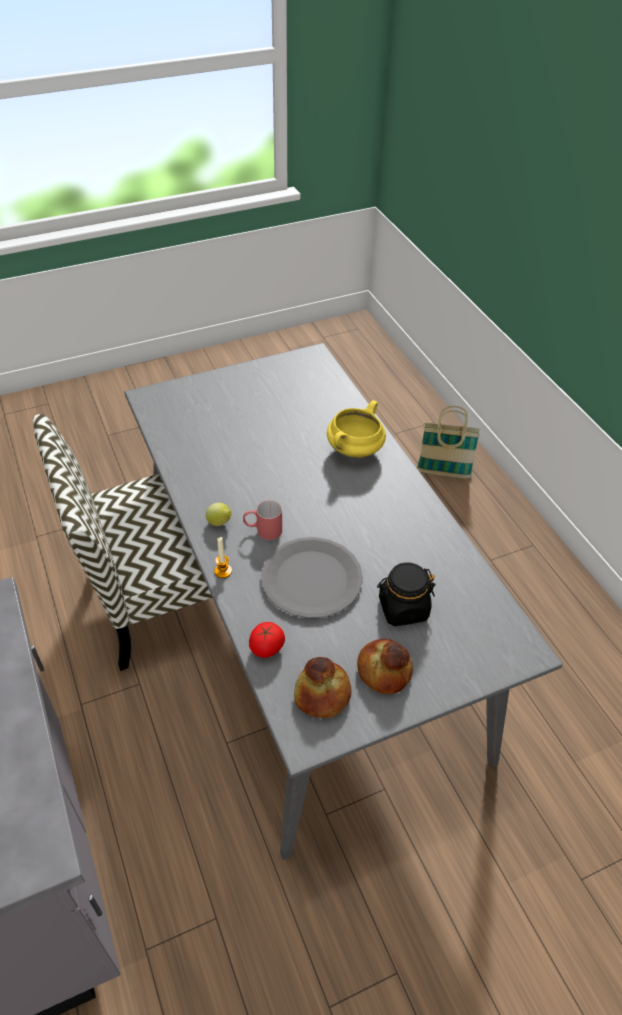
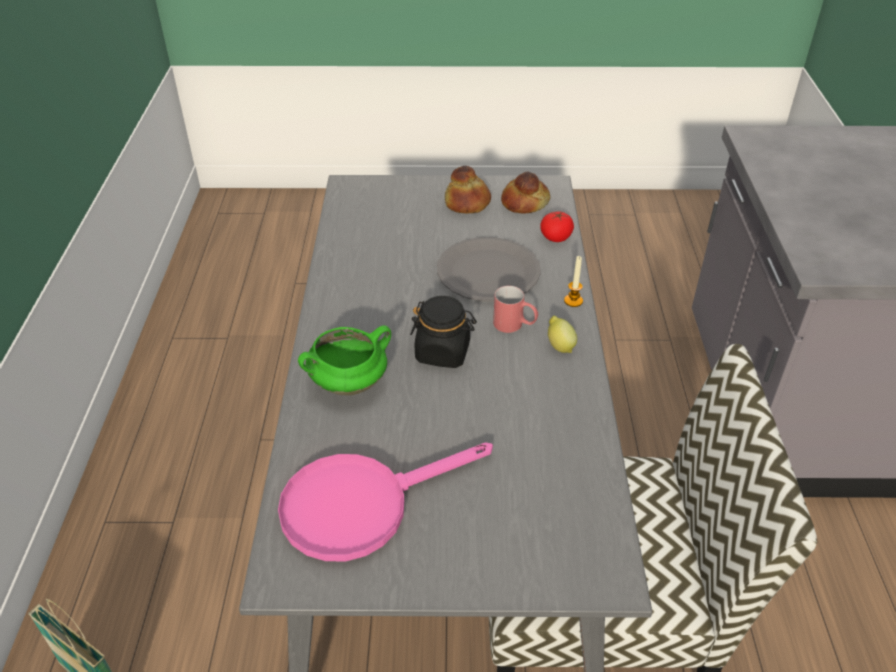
camera: 155 degrees left, 5 degrees down
yellow cooking pot [327,400,386,458] -> green cooking pot [298,325,391,395]
black jar [377,562,436,626] -> black jar moved to [410,296,477,368]
none -> pink frying pan [278,442,493,561]

